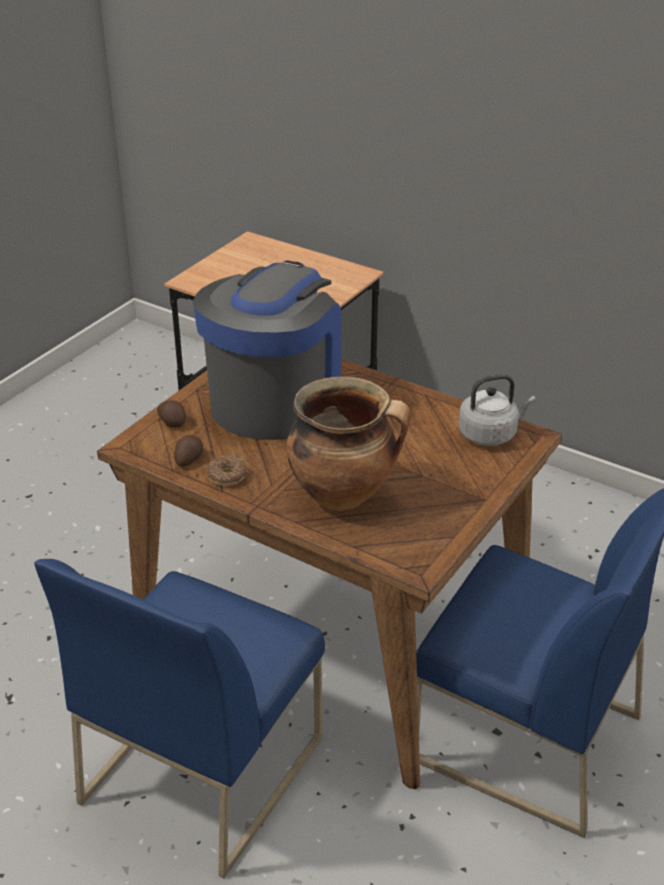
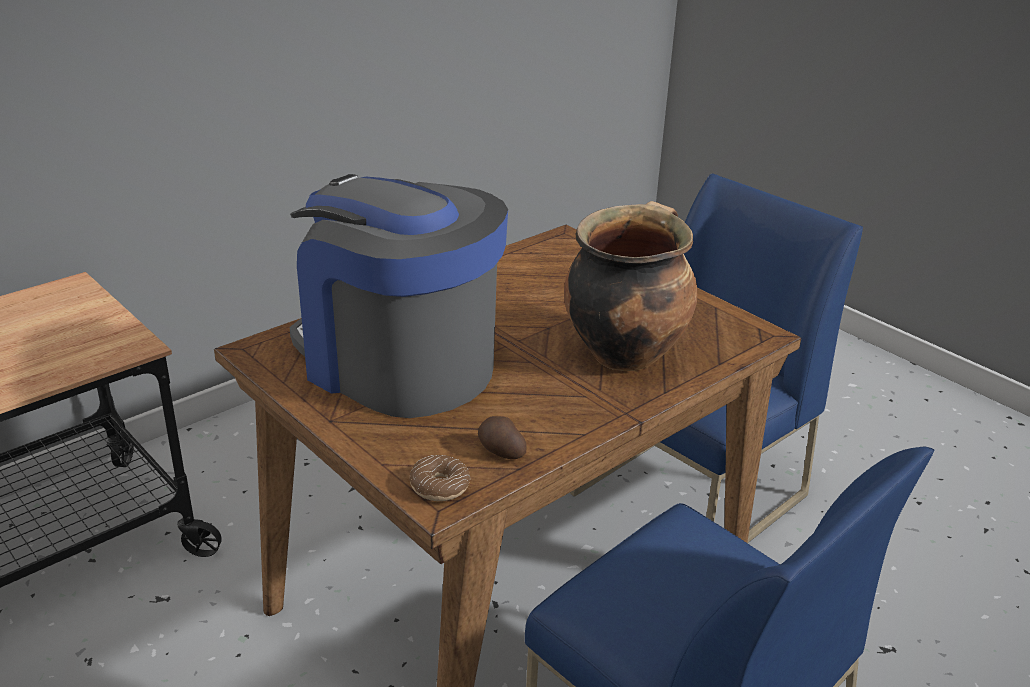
camera: 75 degrees left, 5 degrees down
potato [157,400,186,428] -> none
donut [207,455,247,486] -> donut moved to [409,455,471,501]
grey kettle [459,374,536,446] -> none

